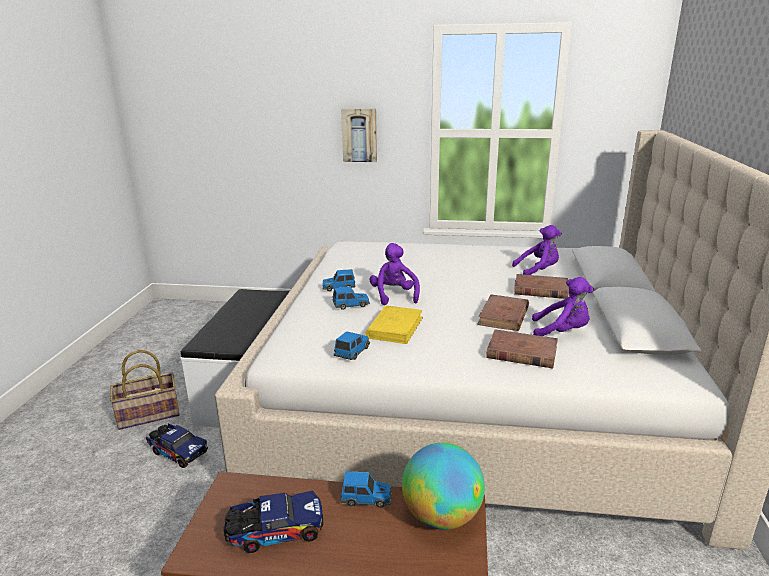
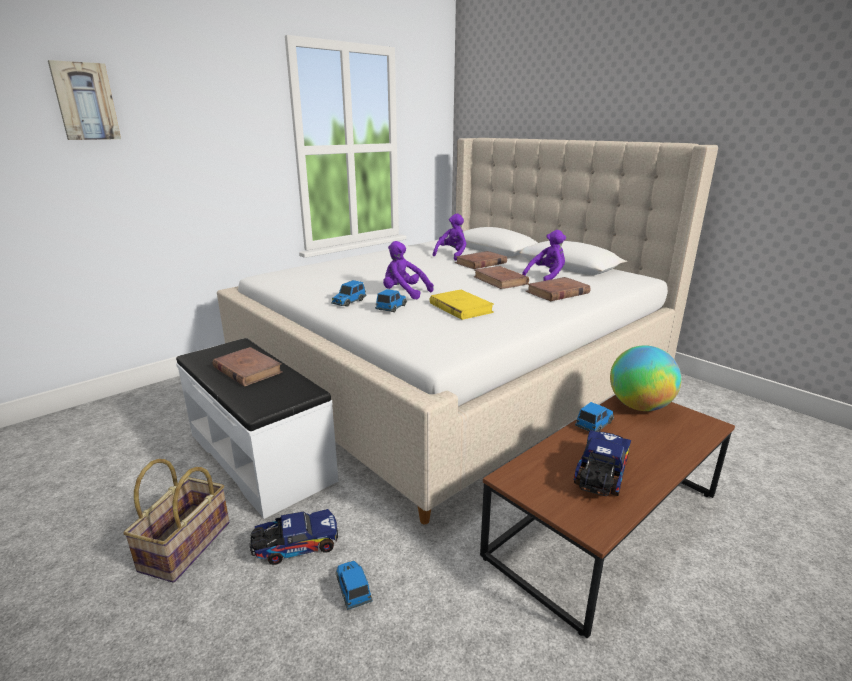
camera: 50 degrees left, 0 degrees up
toy car [334,331,370,360] -> toy car moved to [336,561,372,610]
picture [341,109,377,162] -> picture moved to [48,60,121,140]
none -> brown book [213,347,283,386]

